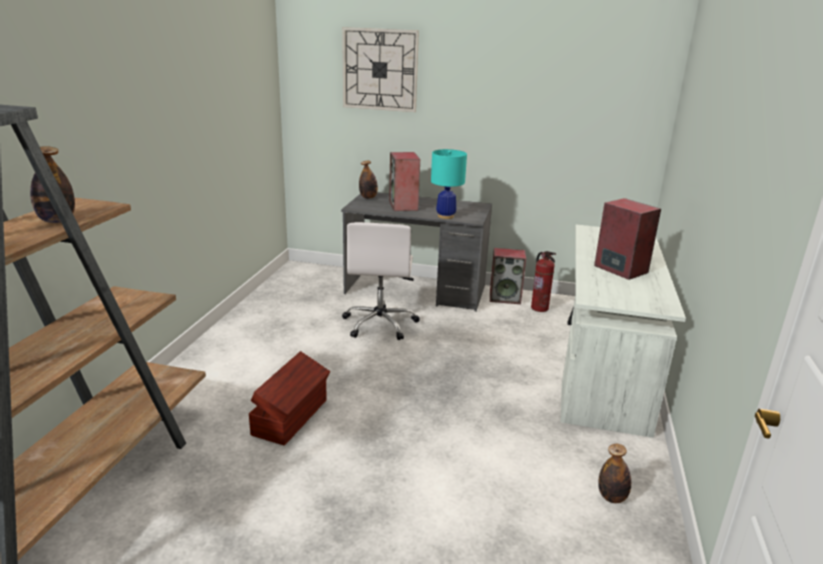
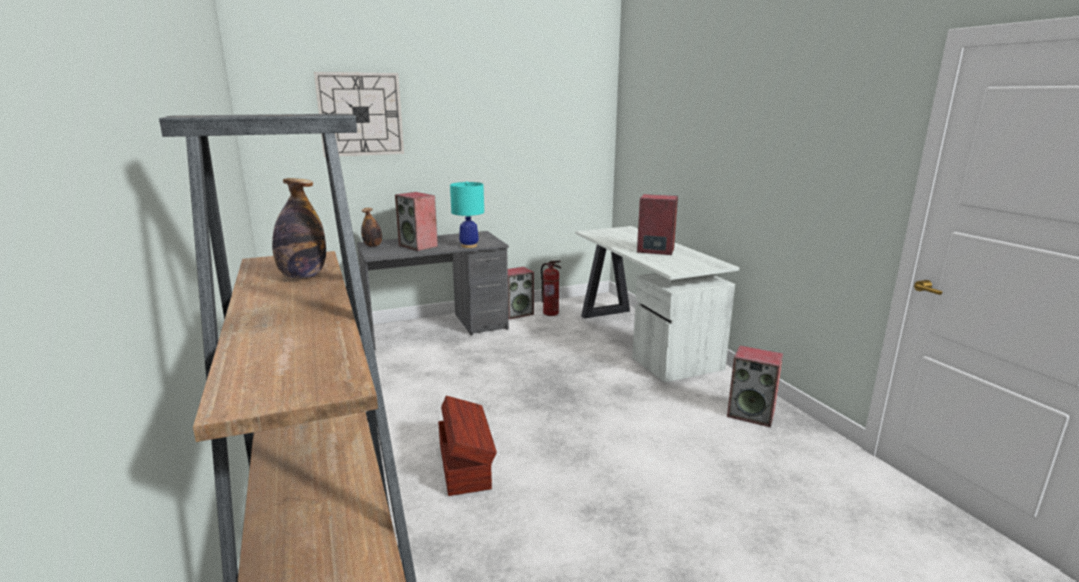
camera: 35 degrees left, 5 degrees down
white office chair [342,222,420,340] -> none
bottle [598,444,631,503] -> speaker [727,346,783,427]

